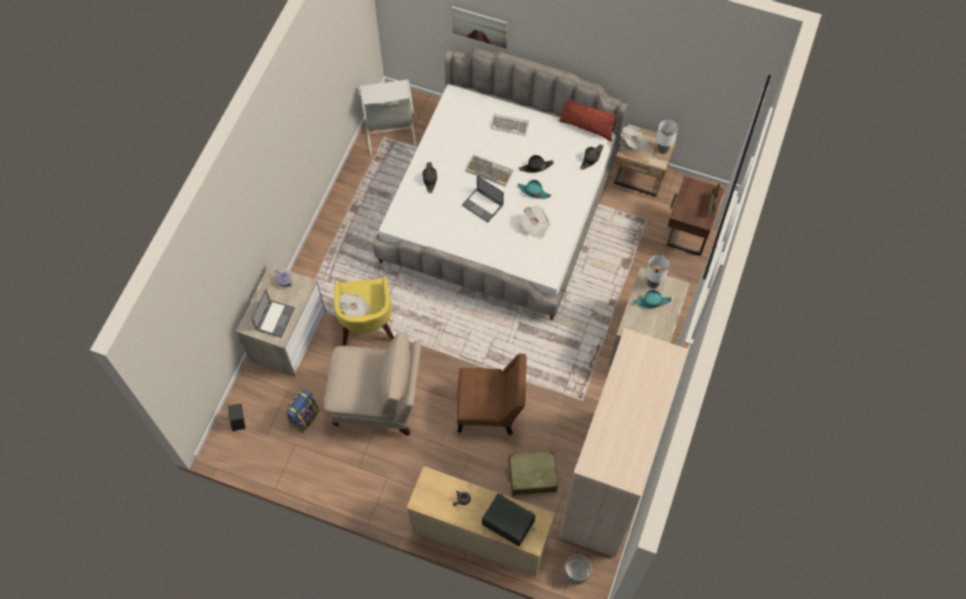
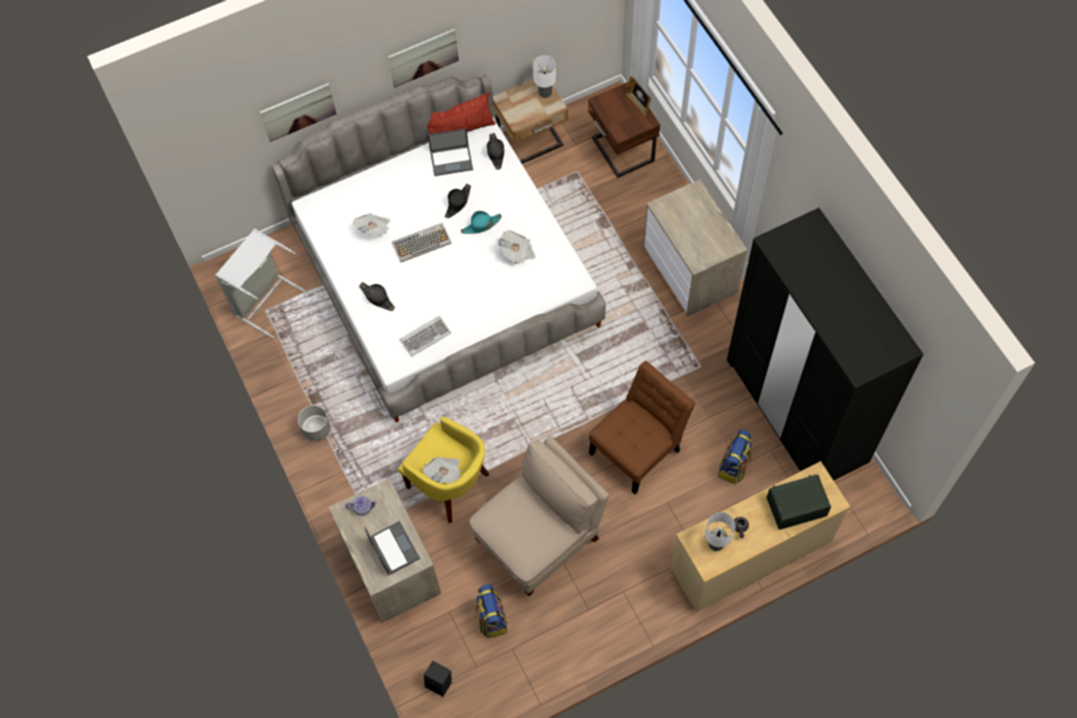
camera: 45 degrees left, 0 degrees up
laptop [462,175,504,223] -> laptop moved to [428,128,473,176]
keyboard [491,114,529,136] -> keyboard moved to [400,316,451,356]
beige suitcase [506,451,558,495] -> backpack [718,429,753,484]
beige wardrobe [559,328,688,557] -> black wardrobe [727,208,924,481]
grey planter [564,554,591,585] -> grey planter moved to [298,405,331,441]
newspaper [621,126,649,150] -> newspaper moved to [353,213,390,236]
turquoise hat [633,290,672,308] -> none
table lamp [646,255,669,289] -> table lamp moved to [705,512,735,551]
none -> picture [388,29,459,88]

